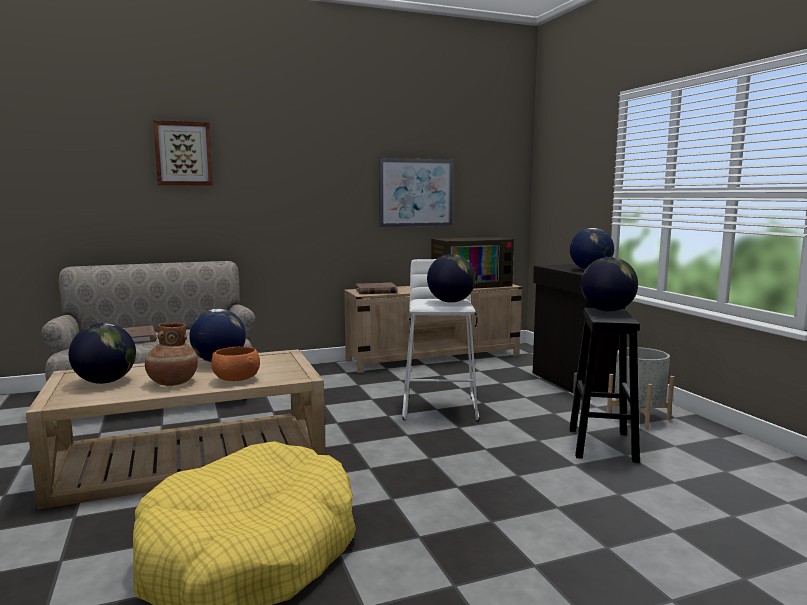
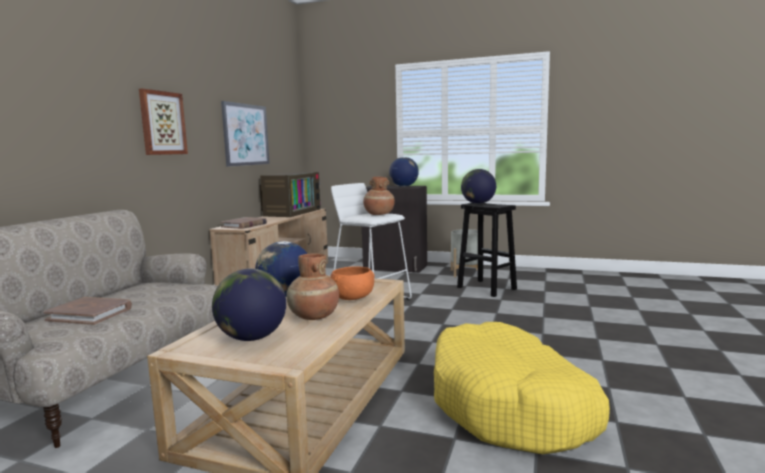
camera: 50 degrees left, 0 degrees up
picture [153,120,213,185] -> picture moved to [139,88,188,155]
globe [427,254,476,303] -> brown vase [363,177,395,215]

